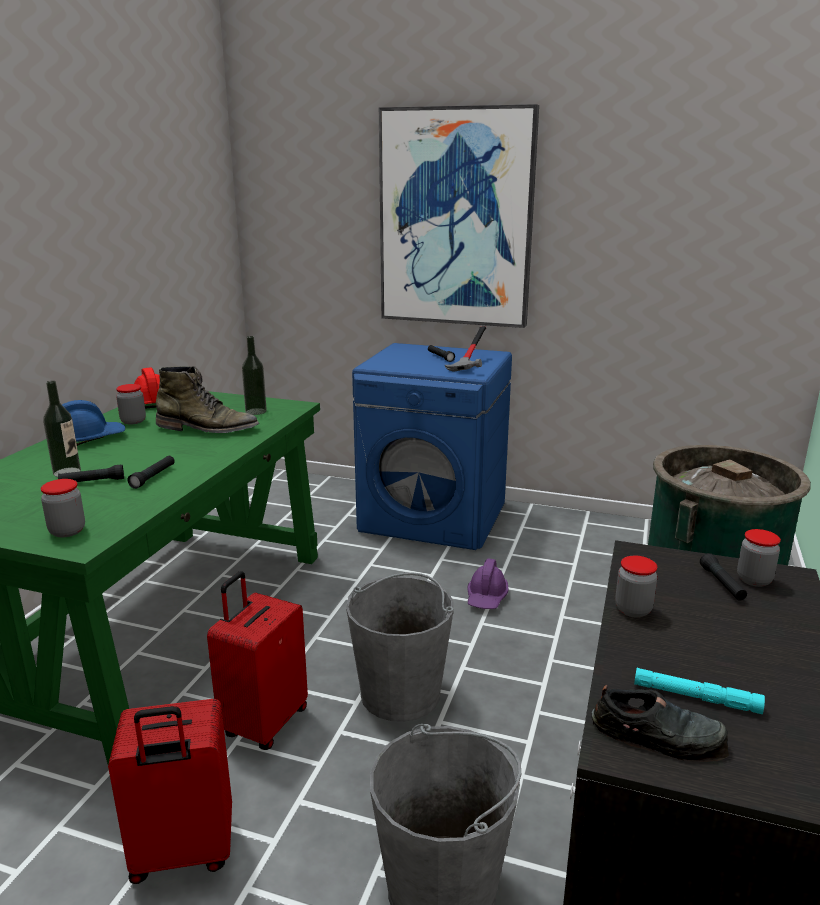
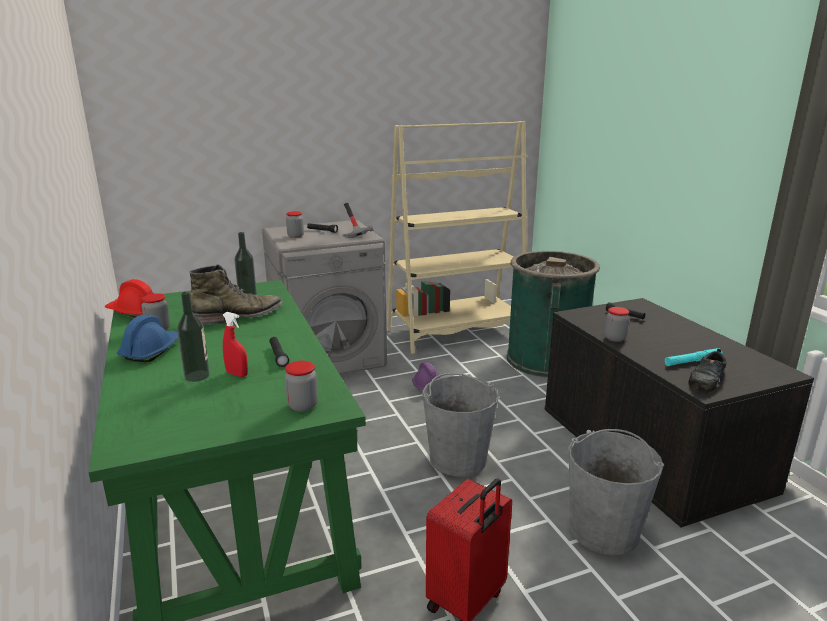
camera: 40 degrees left, 0 degrees up
black flashlight [58,465,124,482] -> red spray bottle [223,312,248,377]
red suitcase [207,571,308,750] -> none
blue washing machine [352,343,512,550] -> grey washing machine [262,220,387,374]
picture [379,104,539,328] -> none
black shoe [592,685,729,762] -> black shoe turned 150 degrees clockwise [688,349,726,393]
jar [737,529,781,587] -> jar moved to [286,211,304,238]
none -> beige bookcase [387,121,527,354]

